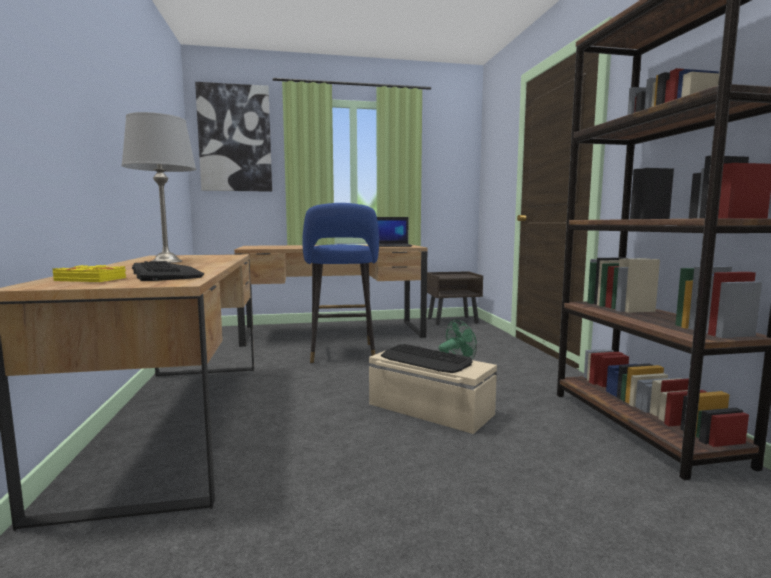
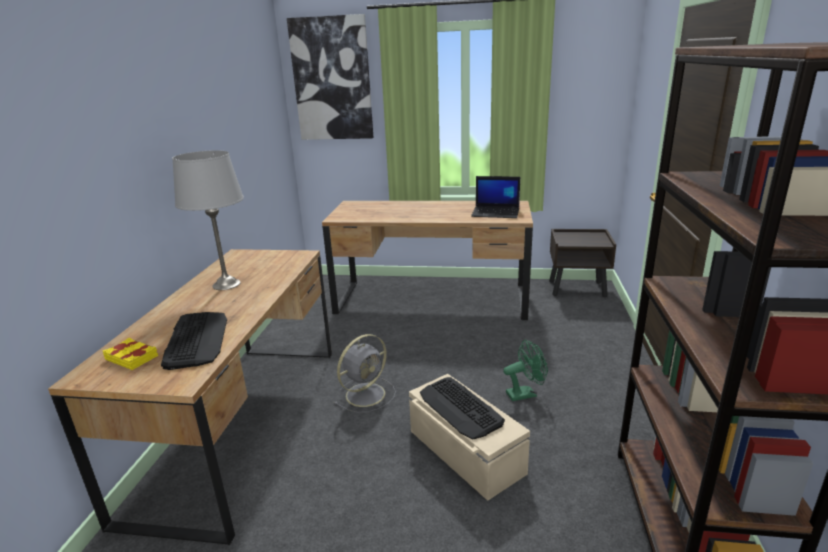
camera: 20 degrees right, 15 degrees up
blue stool [302,203,379,363] -> none
none -> grey fan [334,334,396,413]

